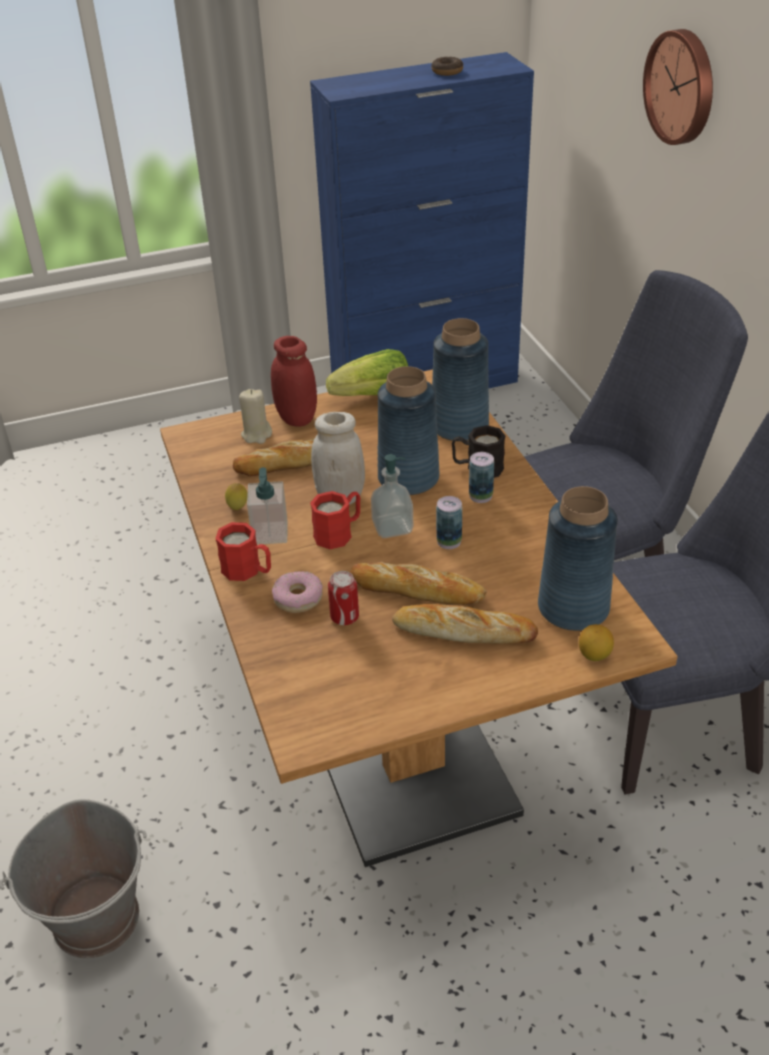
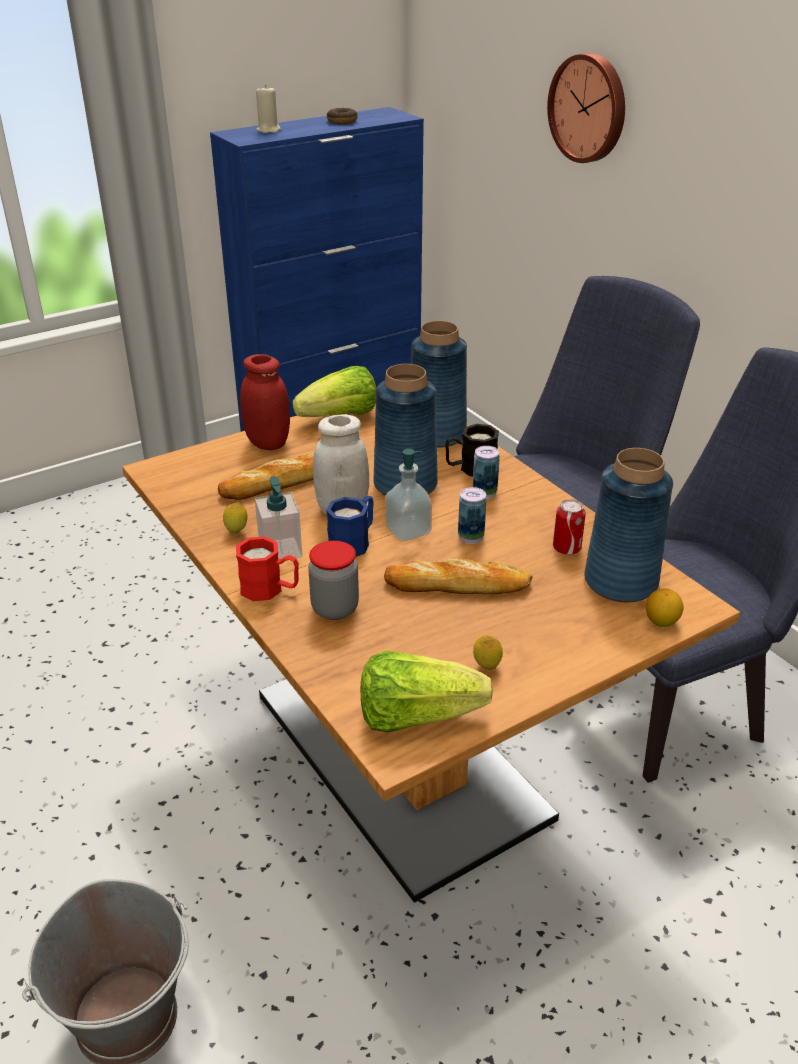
camera: 15 degrees left, 5 degrees down
beige candle [239,389,272,444] -> beige candle moved to [256,85,281,133]
donut [272,571,323,613] -> jar [308,541,359,620]
red mug [310,491,360,549] -> blue mug [326,496,374,557]
can [328,571,359,625] -> can moved to [553,499,586,555]
bread [392,604,538,644] -> none
none -> lettuce [361,650,493,733]
none -> lemon [473,635,503,670]

